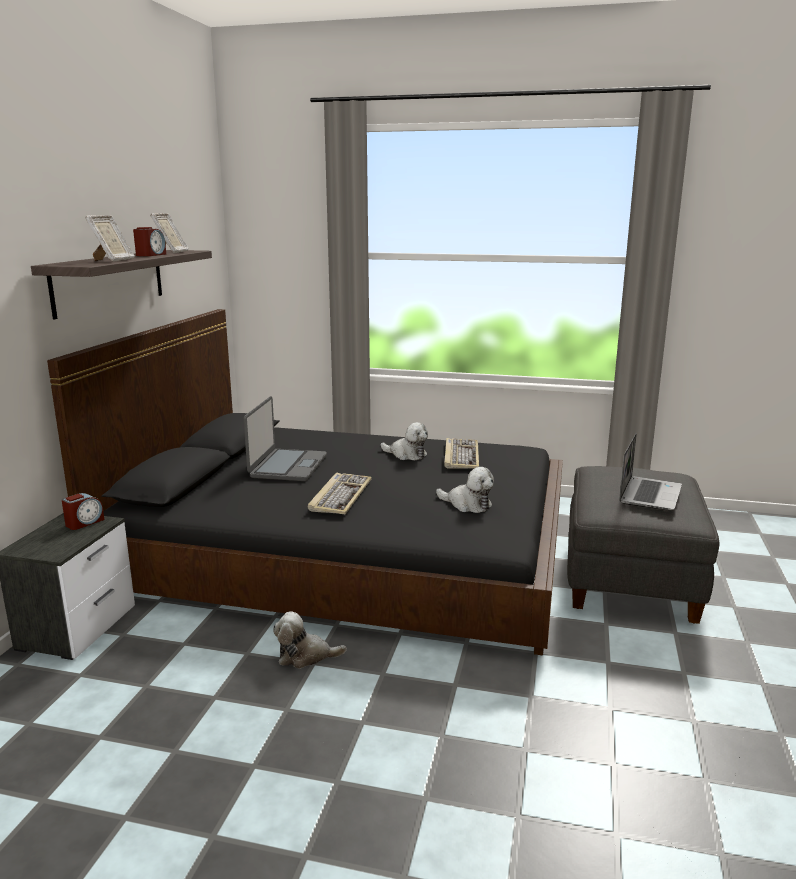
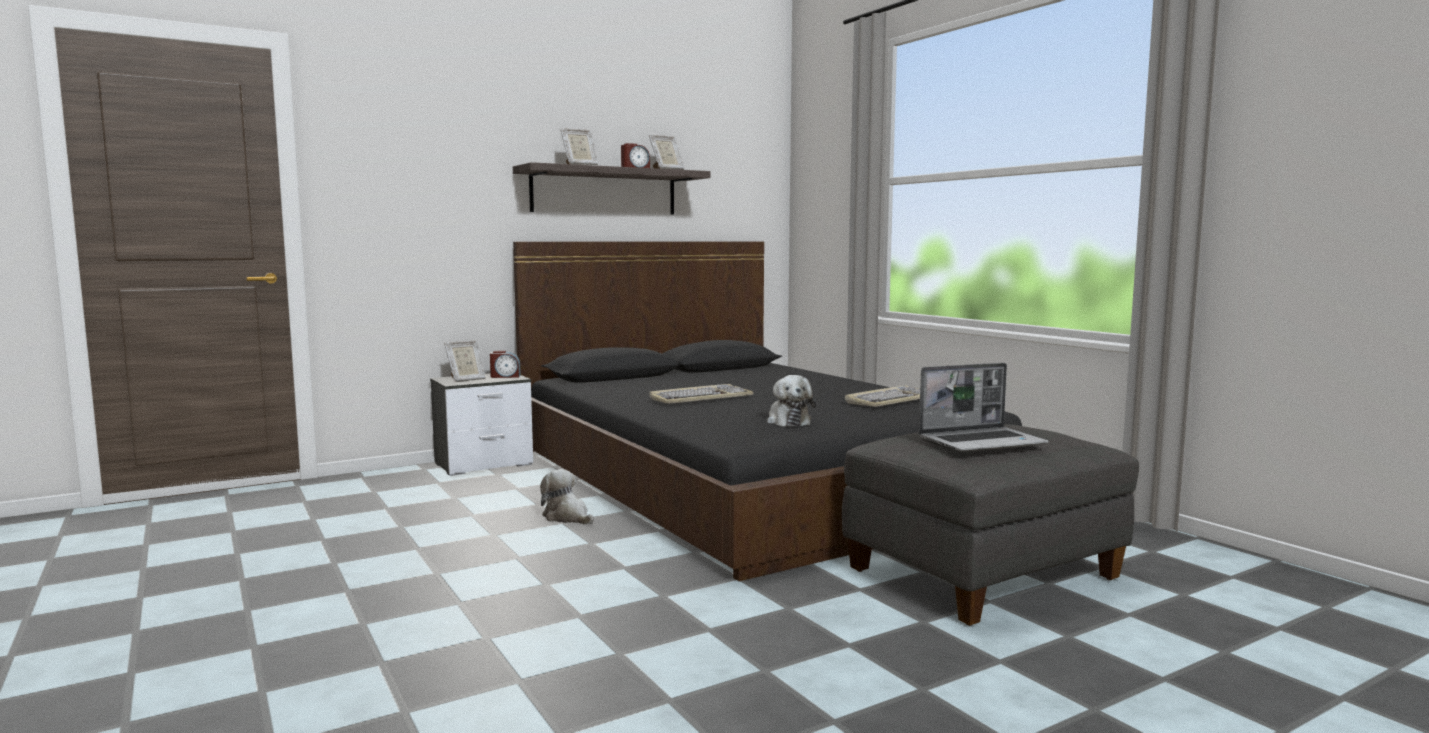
camera: 45 degrees right, 10 degrees down
laptop [244,396,327,481] -> none
plush toy [381,422,428,460] -> none
none -> picture frame [444,340,485,382]

